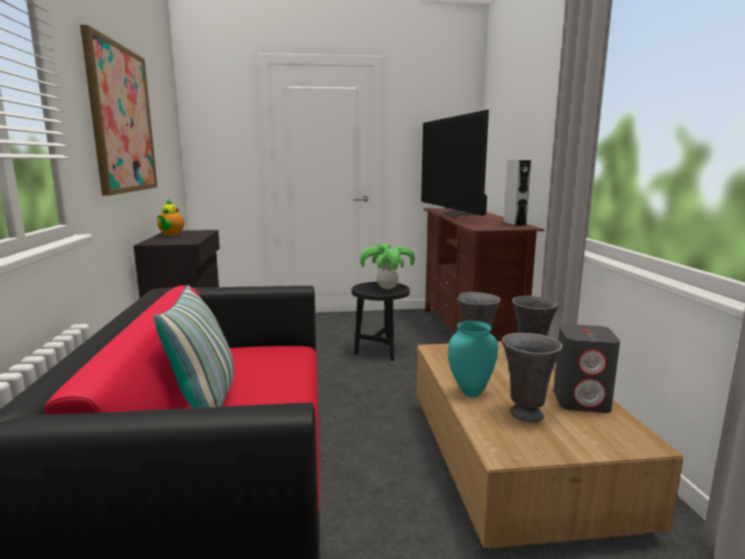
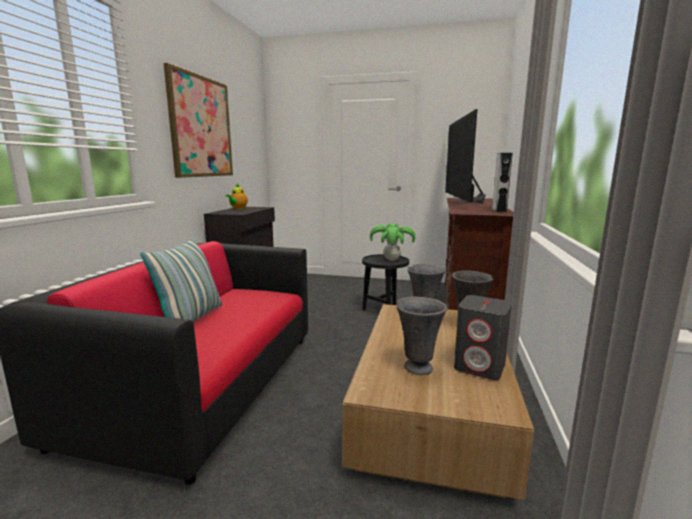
camera: 20 degrees right, 0 degrees up
turquoise vase [448,321,498,398] -> none

